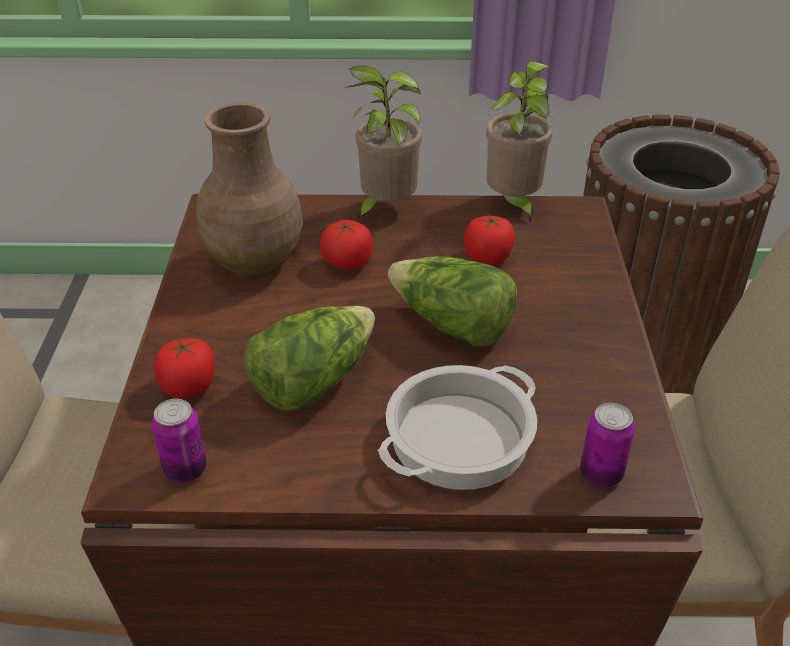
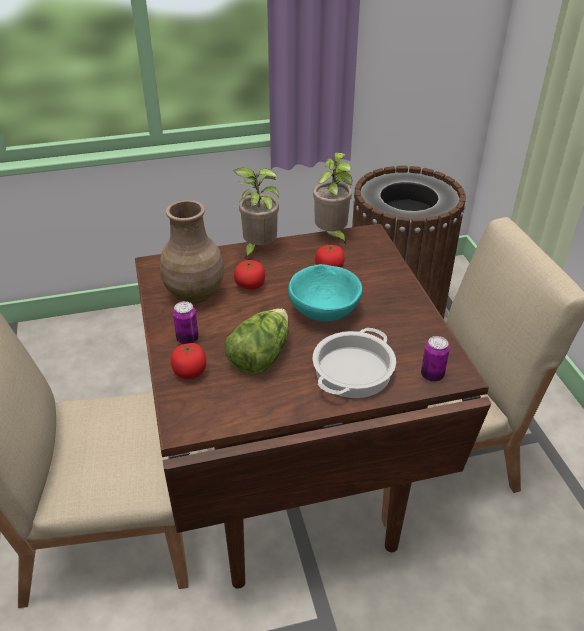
camera: 15 degrees left, 0 degrees up
can [152,399,206,483] -> can moved to [173,301,198,344]
lettuce [388,256,517,347] -> turquoise bowl [288,264,362,322]

